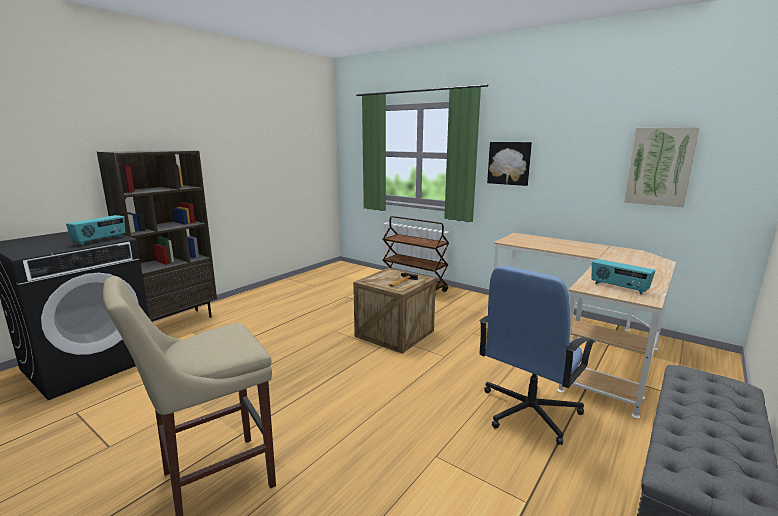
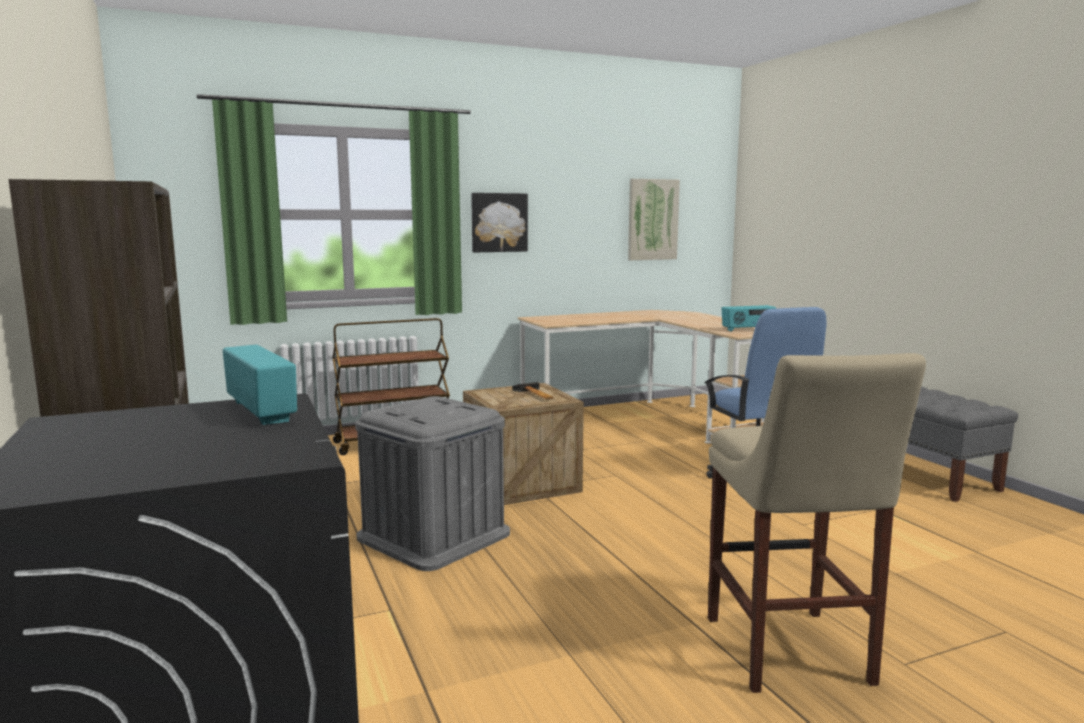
camera: 60 degrees left, 5 degrees down
none -> grey storage box [355,396,510,571]

